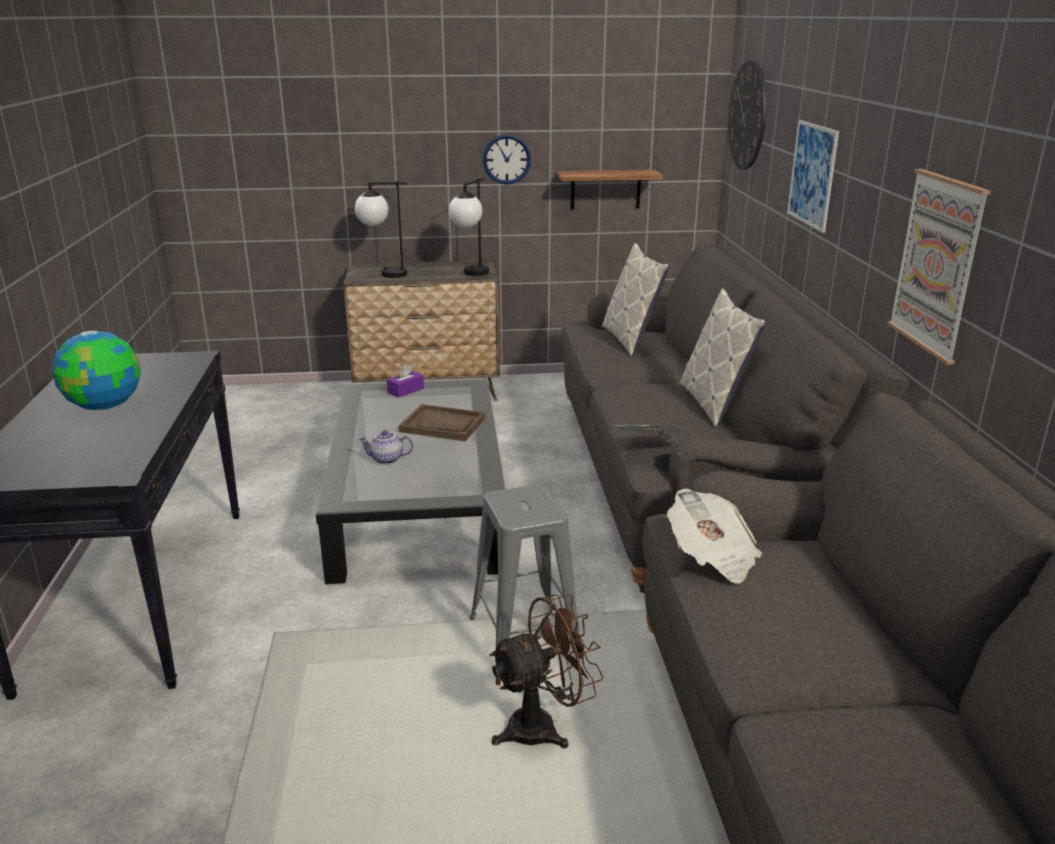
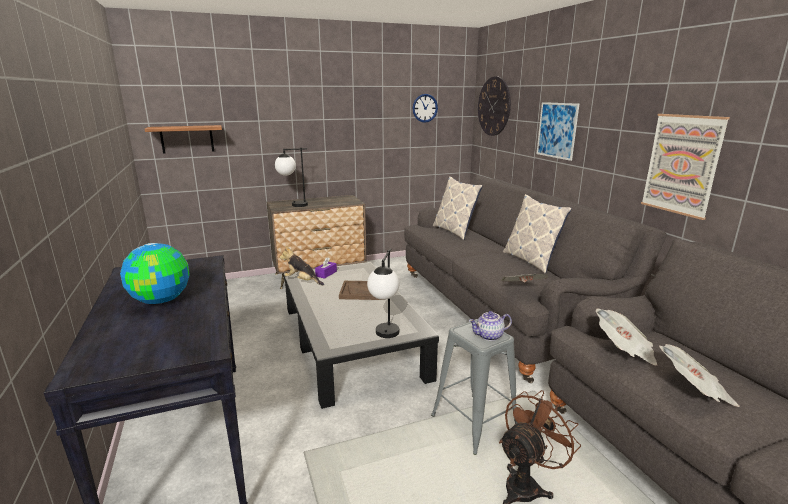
camera: 15 degrees left, 5 degrees down
teapot [358,430,413,465] -> teapot moved to [469,311,512,341]
table lamp [449,178,489,276] -> table lamp moved to [367,248,400,338]
wall clock [483,134,531,185] -> wall clock moved to [412,94,438,123]
shelf [557,169,663,210] -> shelf moved to [145,125,222,154]
none -> plush toy [280,246,324,285]
none -> newspaper [659,344,740,407]

